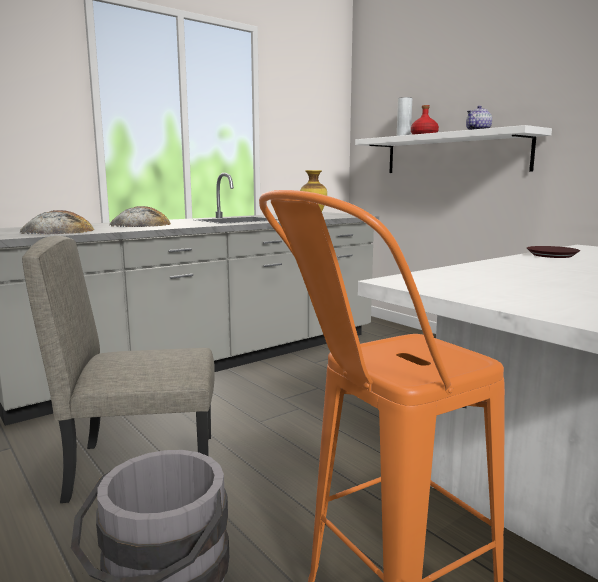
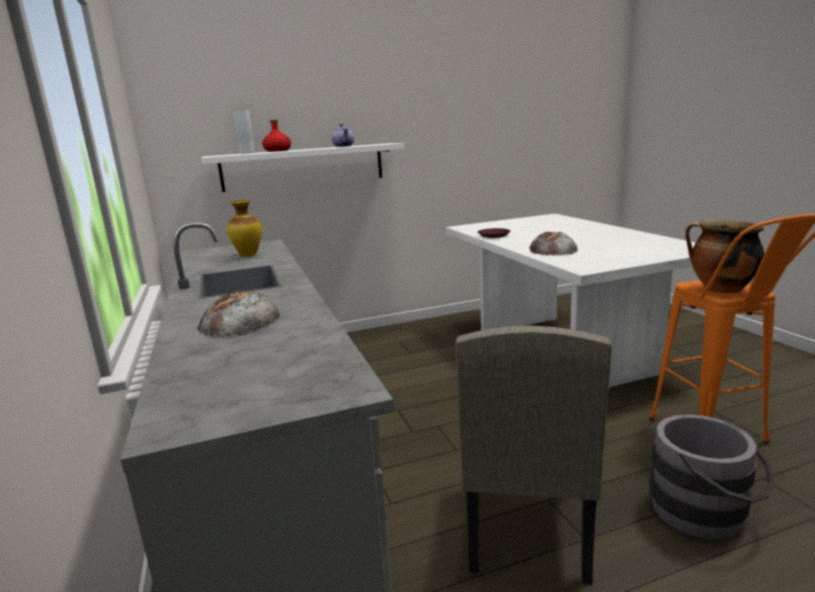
camera: 70 degrees left, 5 degrees up
bread [19,210,94,234] -> bread moved to [529,232,578,256]
none -> cooking pot [685,221,764,293]

